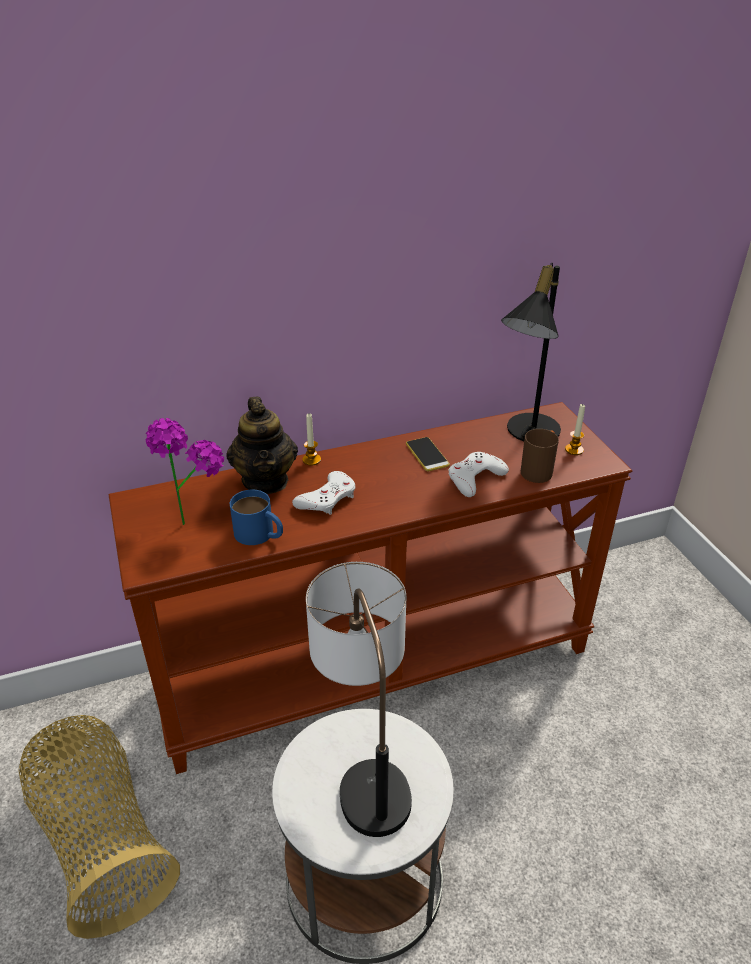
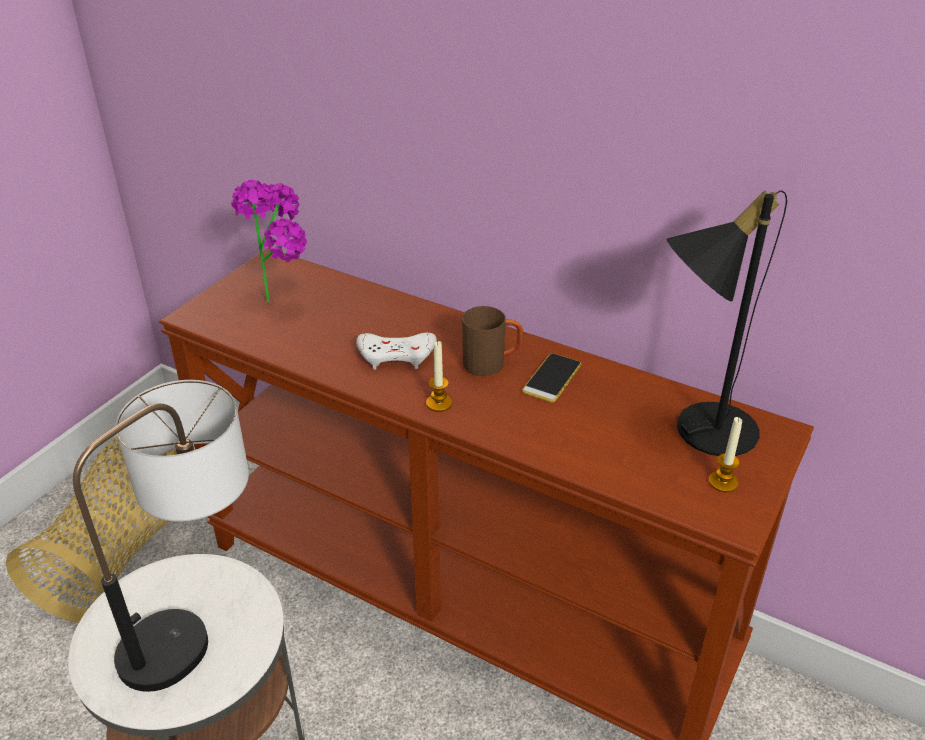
camera: 50 degrees right, 0 degrees up
teapot [226,397,298,494] -> none
blue mug [230,490,283,545] -> none
candle [302,413,321,466] -> candle moved to [426,341,452,412]
white game controller [448,452,509,497] -> none
brown mug [521,429,559,483] -> brown mug moved to [462,306,523,376]

